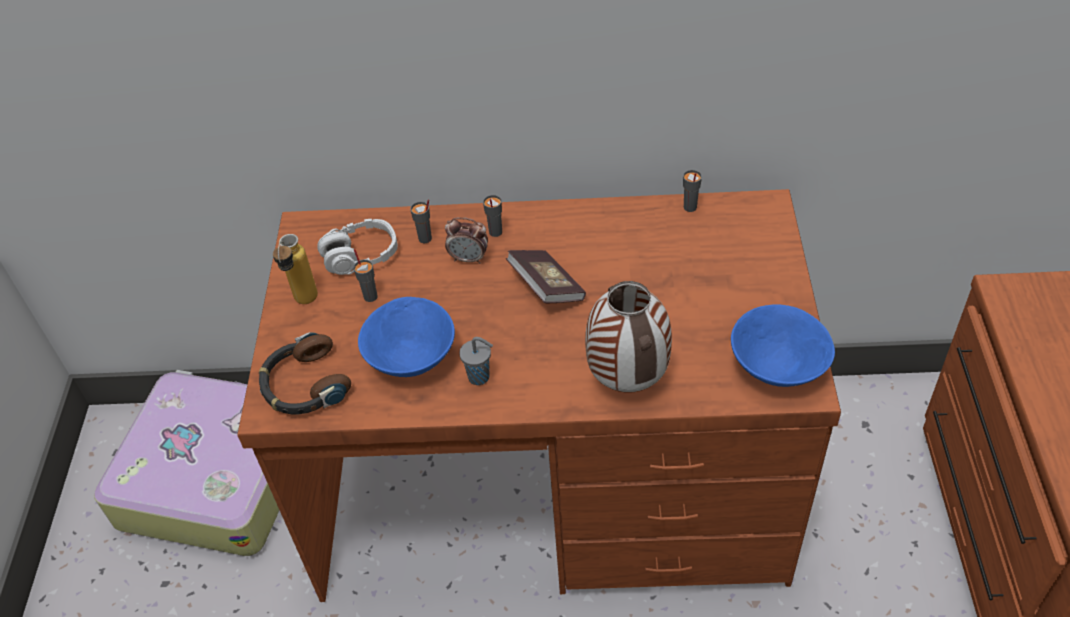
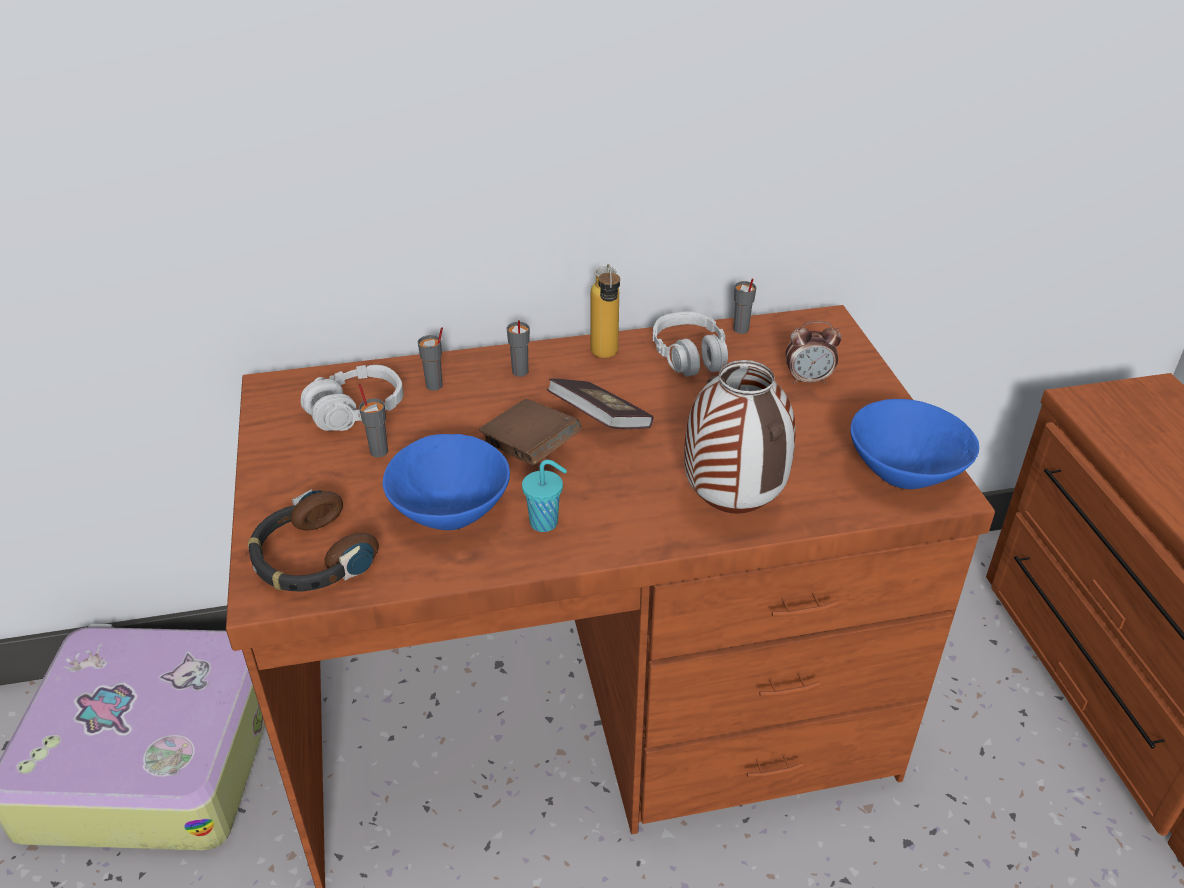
camera: 15 degrees left, 10 degrees down
bottle [273,234,318,304] -> bottle moved to [591,264,620,358]
alarm clock [445,217,488,264] -> alarm clock moved to [786,321,841,384]
grey cup [459,337,493,385] -> turquoise cup [522,460,567,532]
none -> brown book [479,399,582,466]
none -> grey headphones [653,311,728,377]

